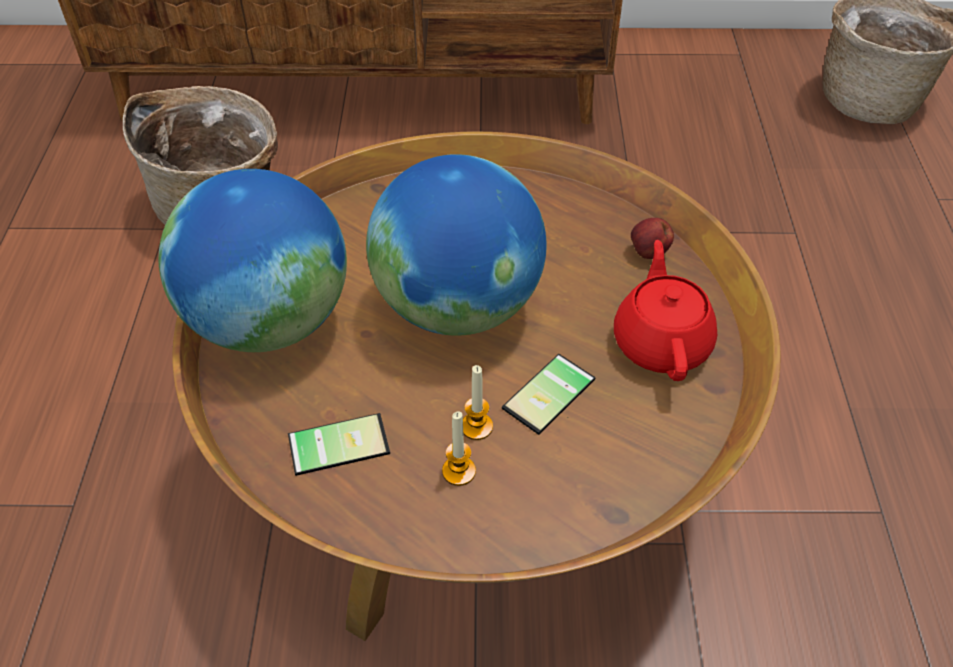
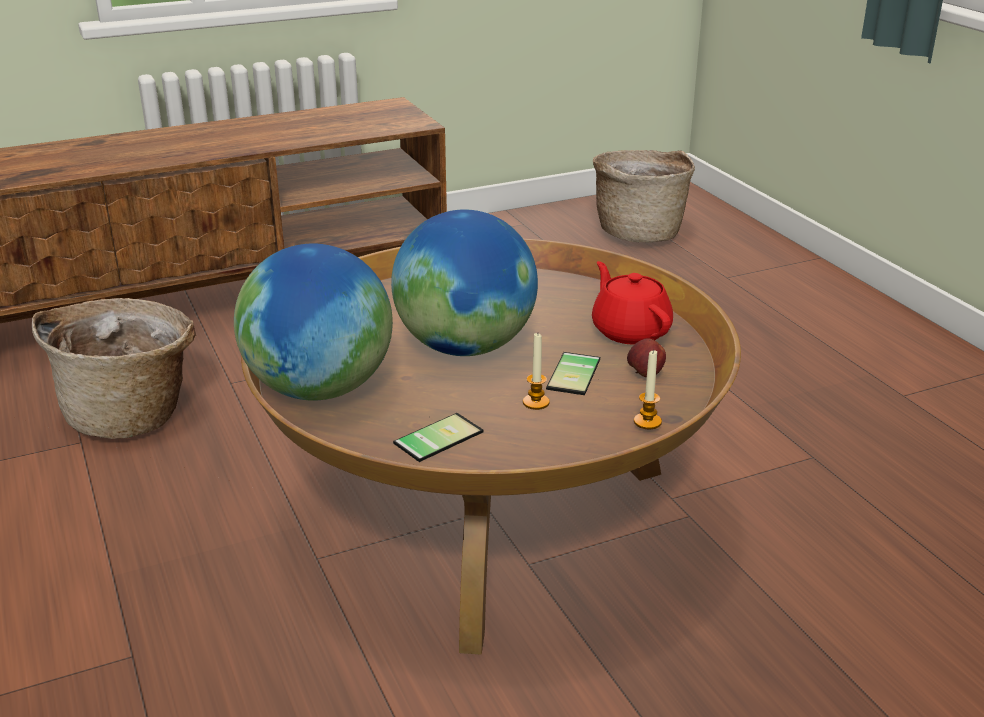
camera: 25 degrees left, 20 degrees down
candle [442,412,476,486] -> candle moved to [634,349,662,429]
apple [631,218,674,259] -> apple moved to [627,338,666,377]

